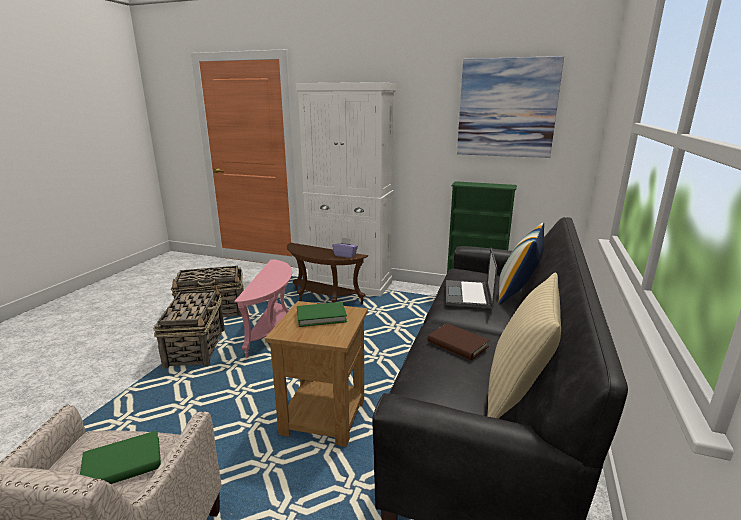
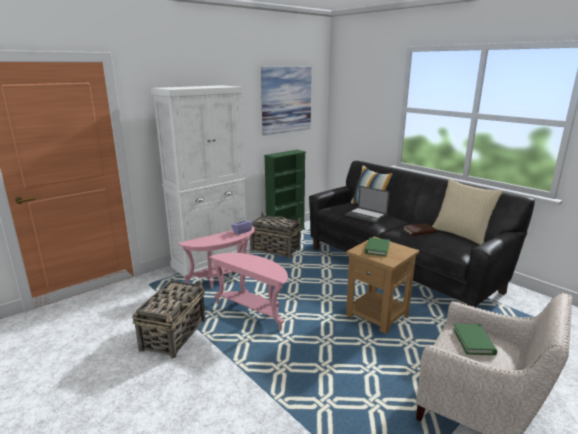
camera: 60 degrees left, 0 degrees up
basket [153,286,225,369] -> basket moved to [250,212,302,258]
brown side table [287,243,368,304] -> pink side table [178,226,255,289]

